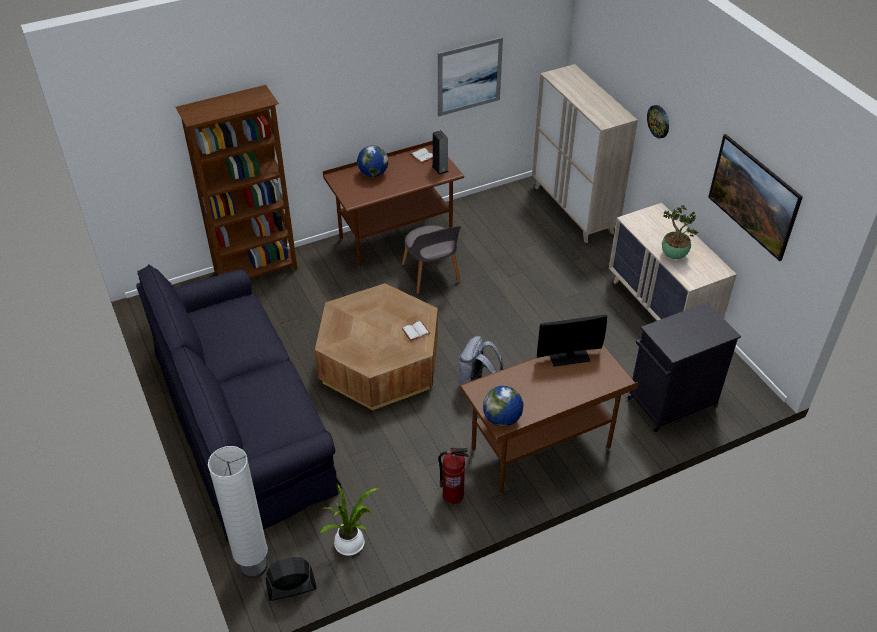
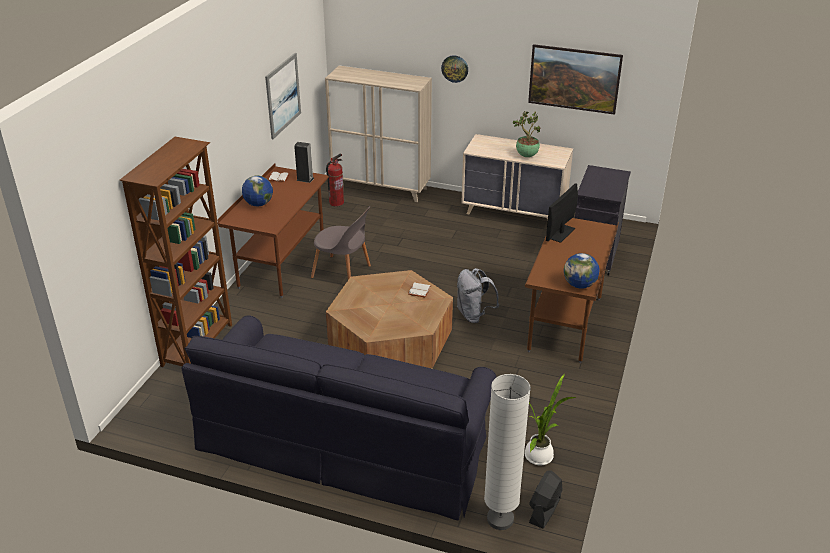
camera: 45 degrees left, 10 degrees down
fire extinguisher [438,448,469,504] -> fire extinguisher moved to [326,154,344,207]

